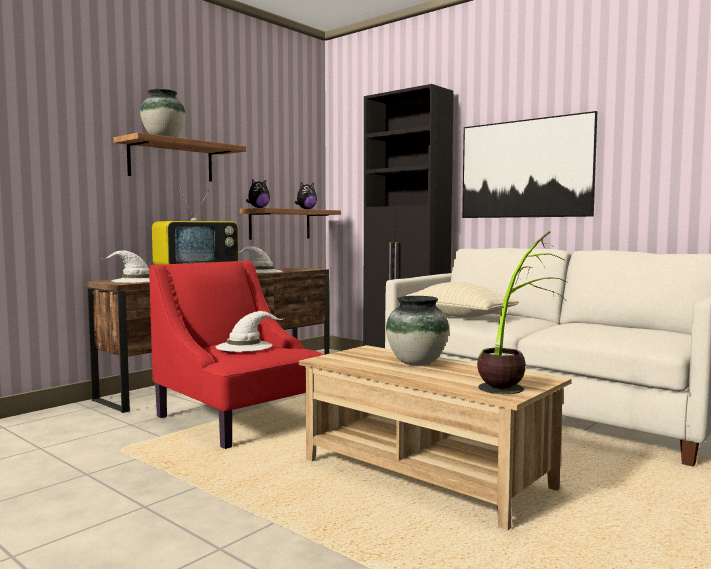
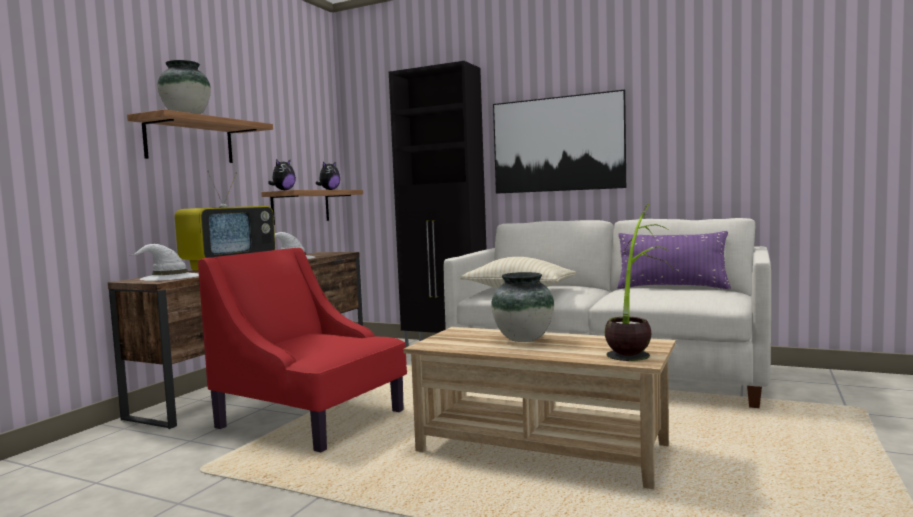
camera: 15 degrees left, 0 degrees up
white hat [216,311,285,352] -> none
none -> purple pillow [617,231,731,289]

